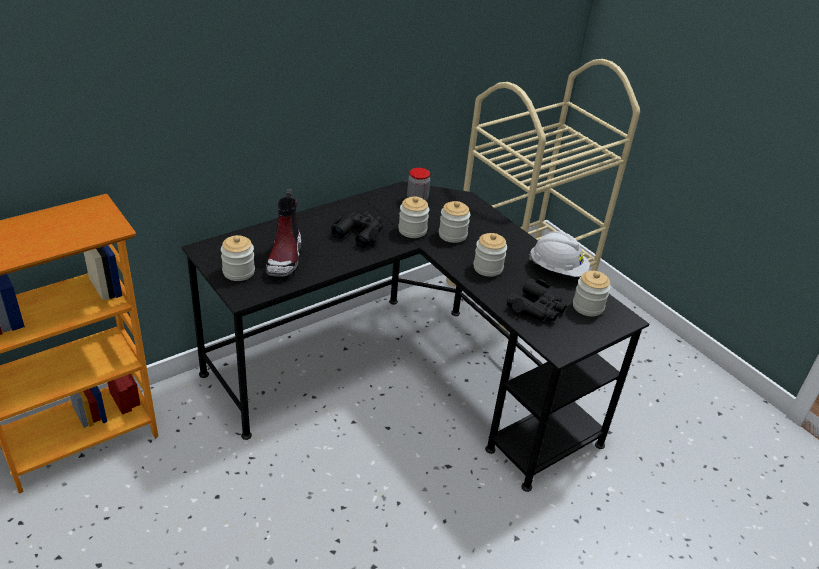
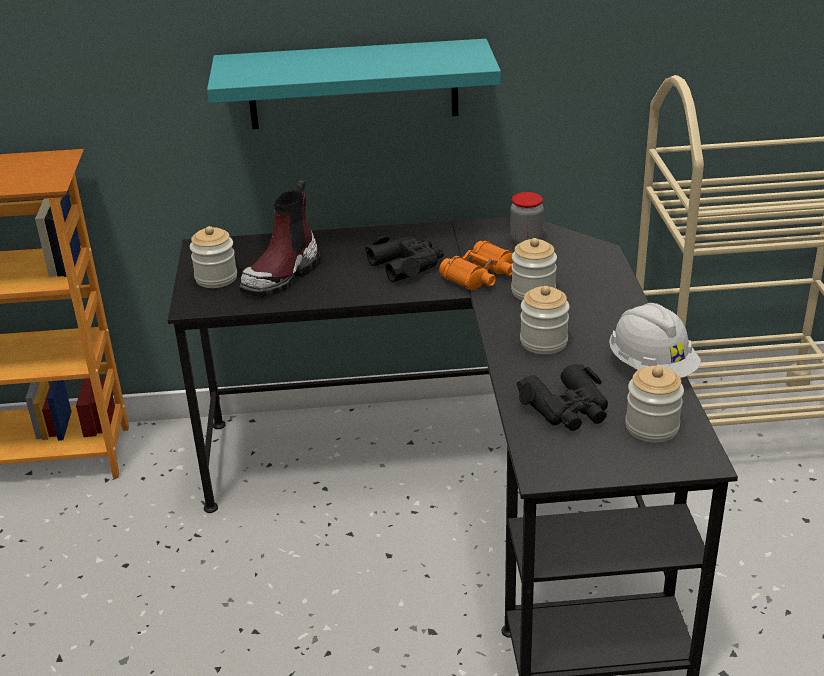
camera: 35 degrees right, 5 degrees down
jar [398,196,429,238] -> orange binoculars [439,241,513,290]
none -> turquoise shelf [207,39,501,129]

